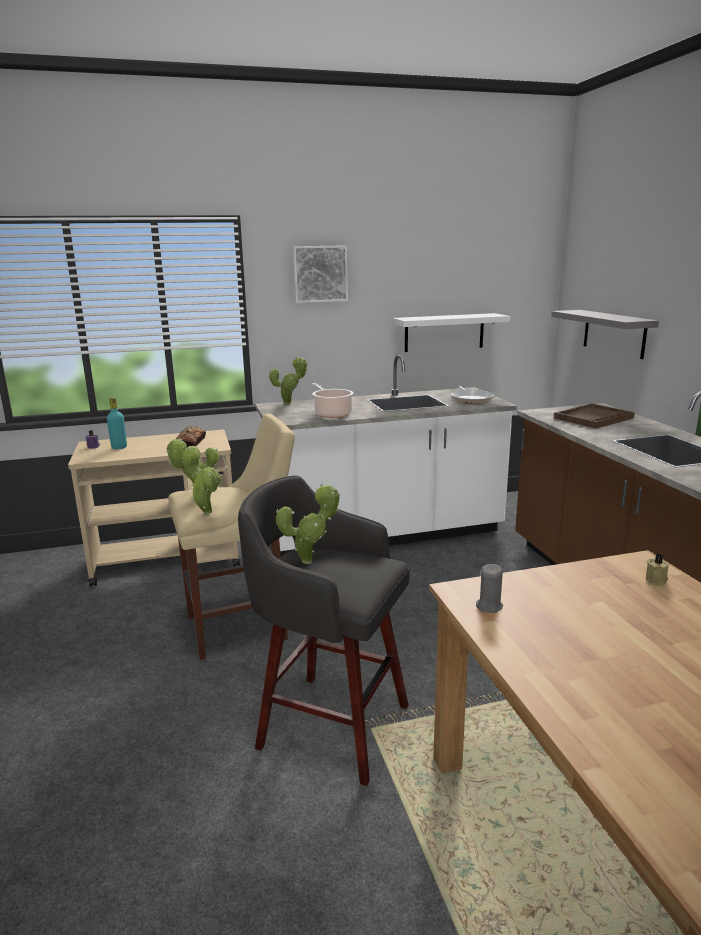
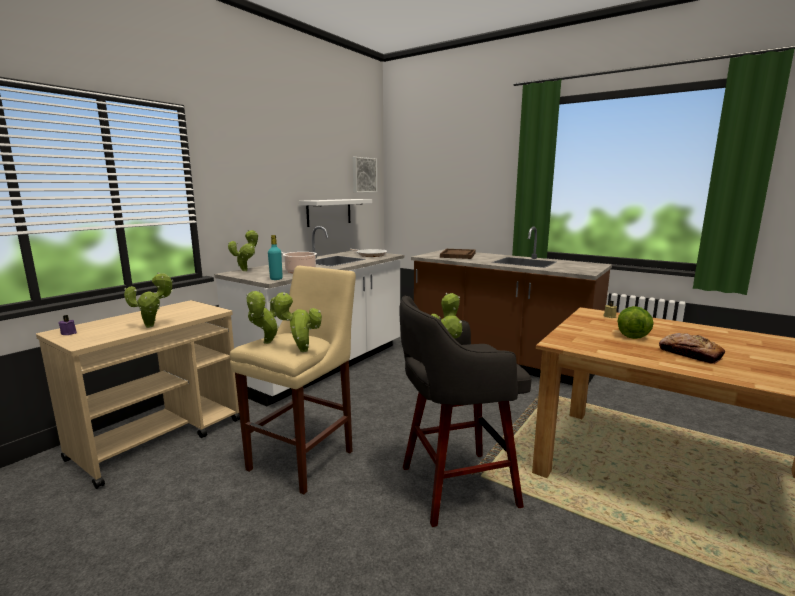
camera: 40 degrees left, 5 degrees down
turquoise bottle [107,398,127,449] -> turquoise bottle moved to [268,235,283,280]
bread [176,425,206,447] -> bread moved to [659,333,725,364]
picture [293,245,348,303] -> picture moved to [353,157,377,193]
grey candle [476,564,503,613] -> none
grey shelf [551,310,659,359] -> none
none -> potted plant [124,272,174,328]
none -> lettuce [618,306,654,339]

